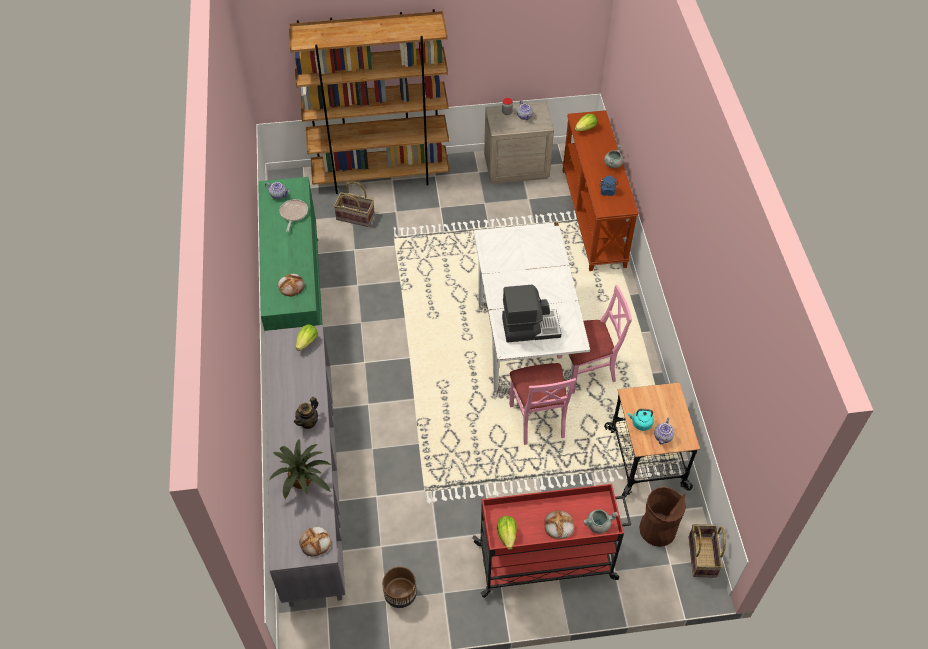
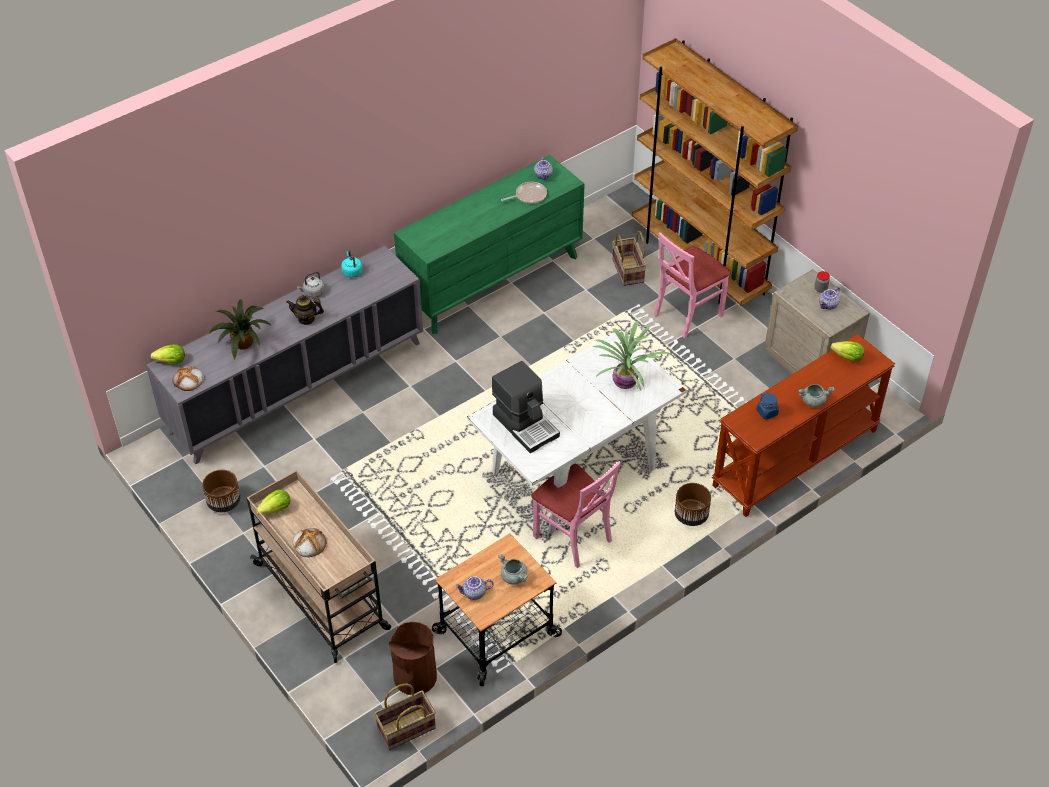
camera: 60 degrees right, 5 degrees down
bread [278,274,305,297] -> none
lettuce [296,325,318,351] -> lettuce moved to [151,344,185,364]
red cart [472,484,631,598] -> beige cart [247,470,391,663]
pink chair [509,363,576,445] -> pink chair moved to [654,232,731,338]
grey cooking pot [583,509,618,534] -> grey cooking pot moved to [498,554,528,585]
turquoise kettle [628,409,654,431] -> turquoise kettle moved to [341,250,363,277]
none -> grey kettle [297,271,325,298]
none -> potted plant [593,320,670,391]
none -> brown planter [675,483,711,526]

